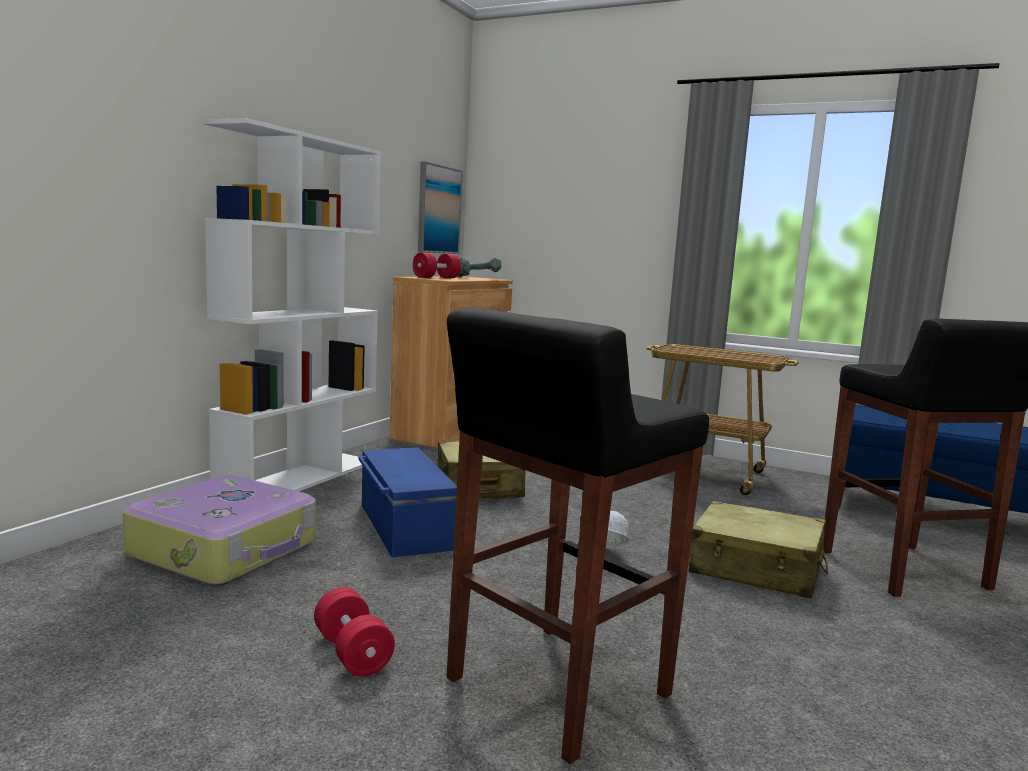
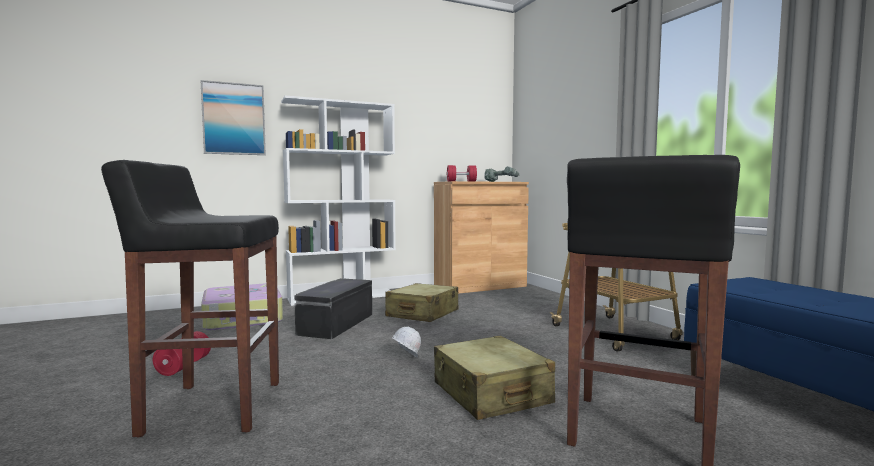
camera: 40 degrees right, 5 degrees down
blue storage box [358,447,457,558] -> black storage box [294,278,372,339]
picture [418,162,463,254] -> picture moved to [201,80,266,155]

